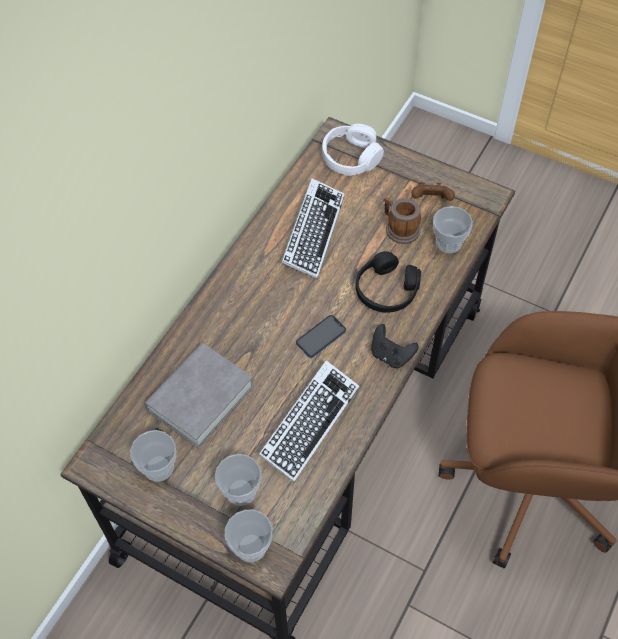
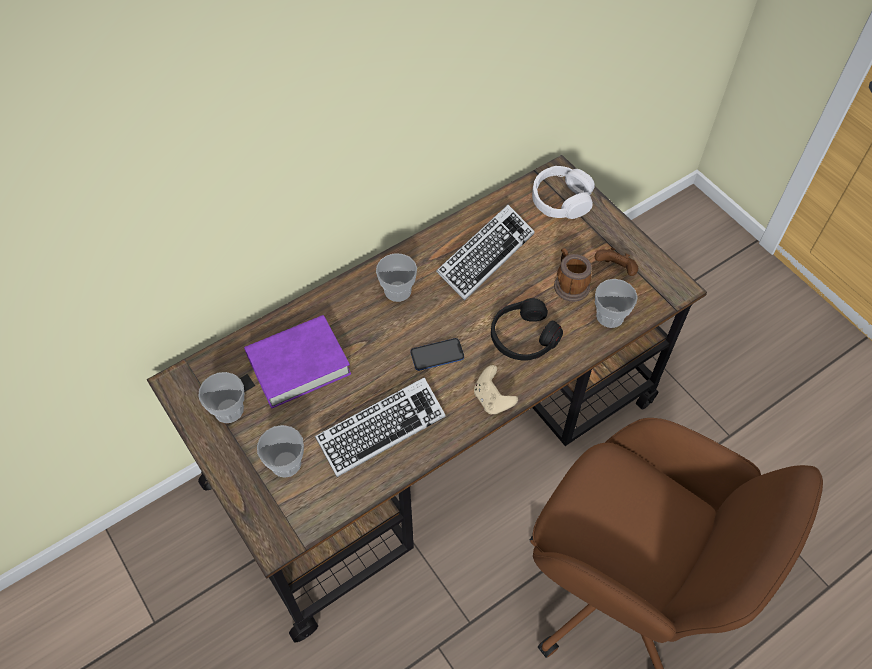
camera: 25 degrees right, 0 degrees up
grey book [144,343,254,449] -> purple book [244,315,351,409]
cup [225,510,273,562] -> cup moved to [376,253,417,302]
black game controller [371,324,418,368] -> beige game controller [474,365,518,414]

